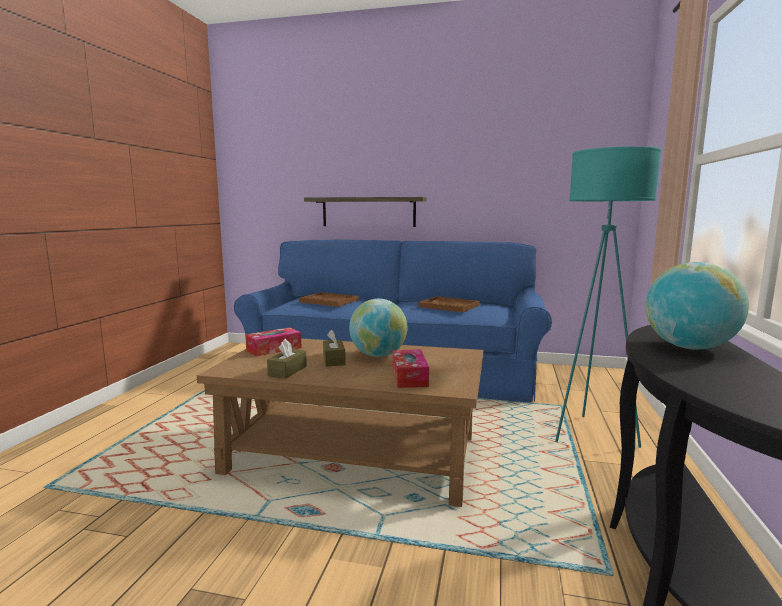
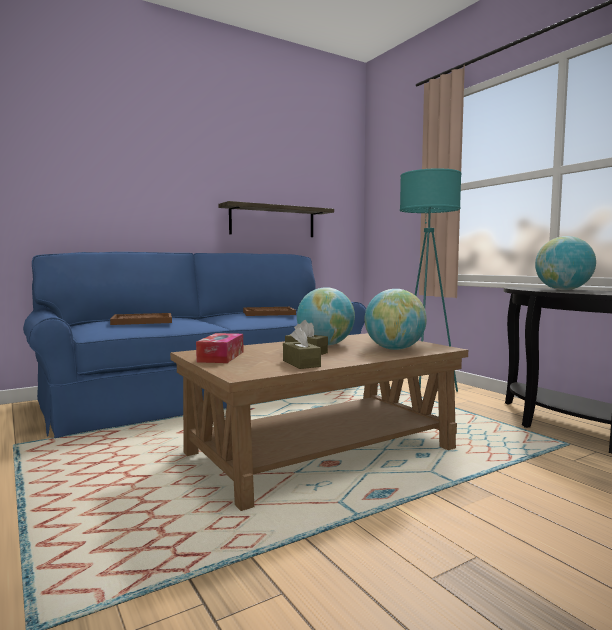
camera: 45 degrees left, 5 degrees down
shelf [304,197,427,227] -> shelf moved to [218,201,334,237]
tissue box [393,350,429,388] -> globe [365,289,427,350]

